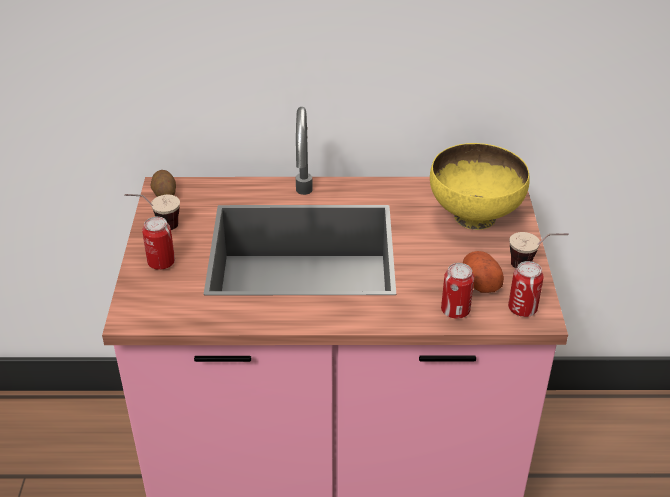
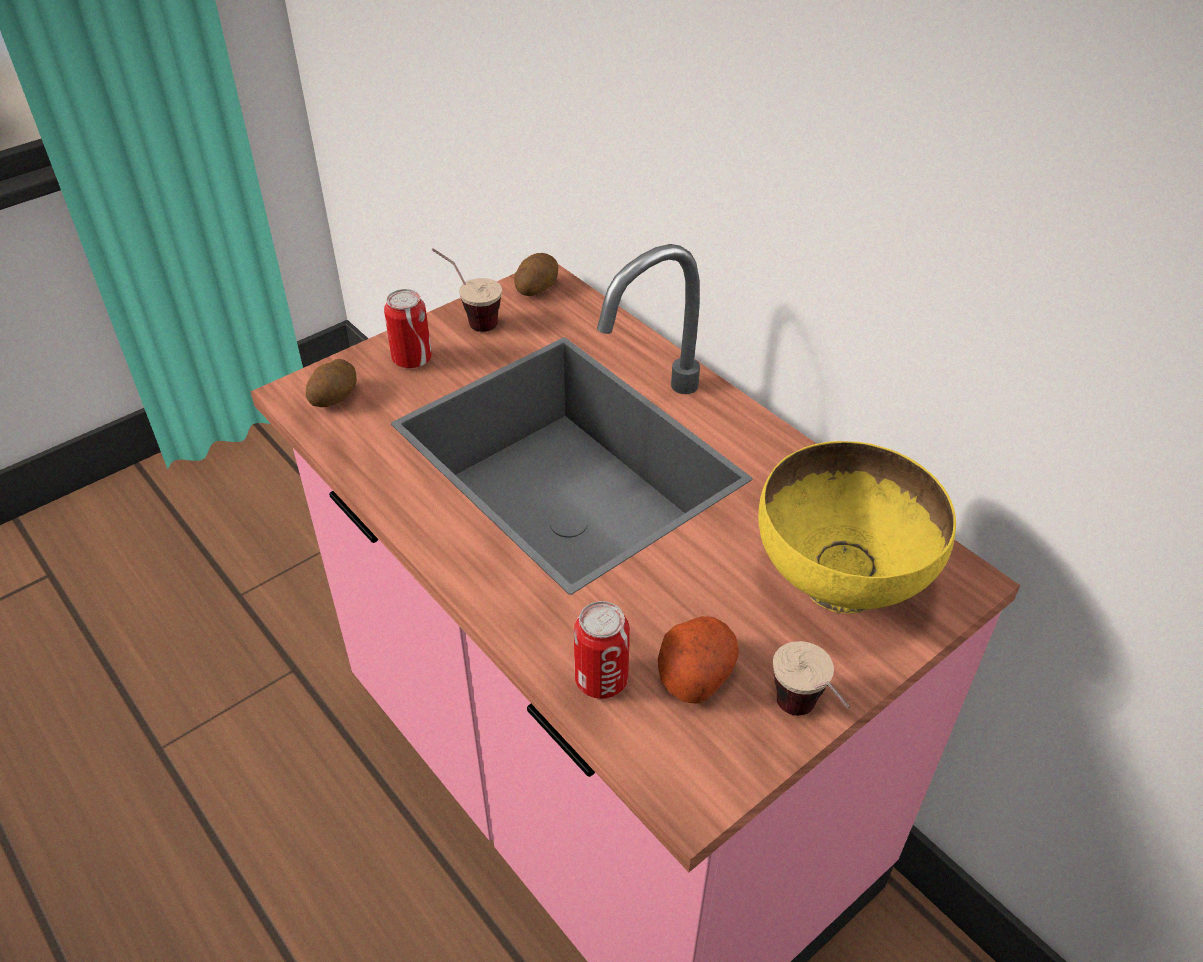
camera: 50 degrees right, 5 degrees up
can [508,261,544,317] -> none
none -> potato [306,359,357,407]

